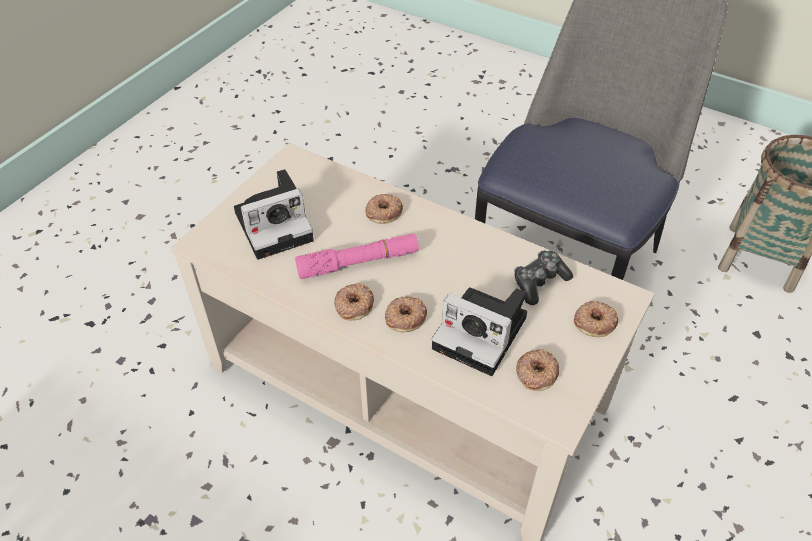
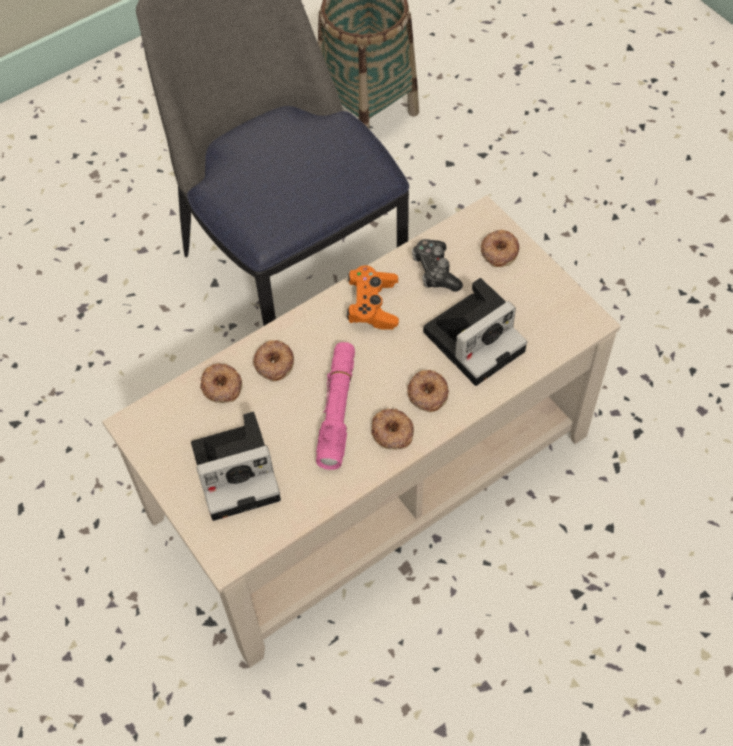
camera: 65 degrees left, 10 degrees up
camera [234,169,314,260] -> camera turned 75 degrees clockwise [191,412,281,521]
donut [516,349,559,391] -> donut moved to [200,363,242,403]
none -> orange game controller [346,265,399,330]

